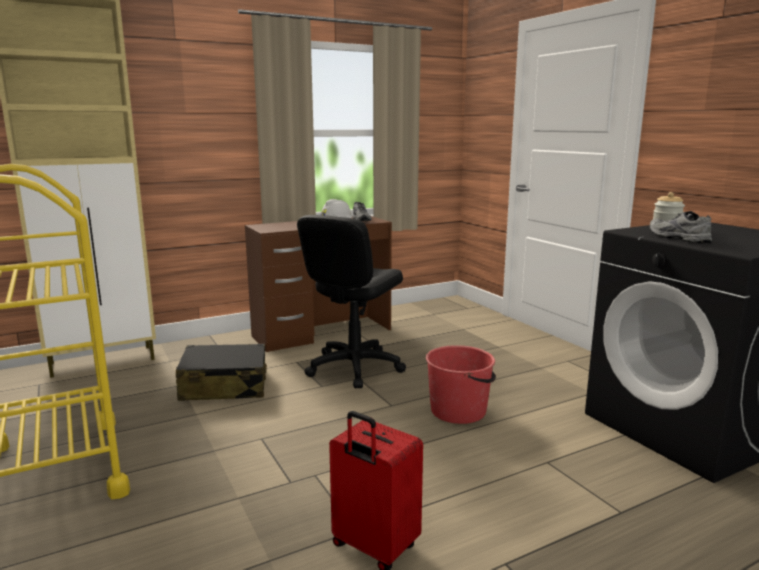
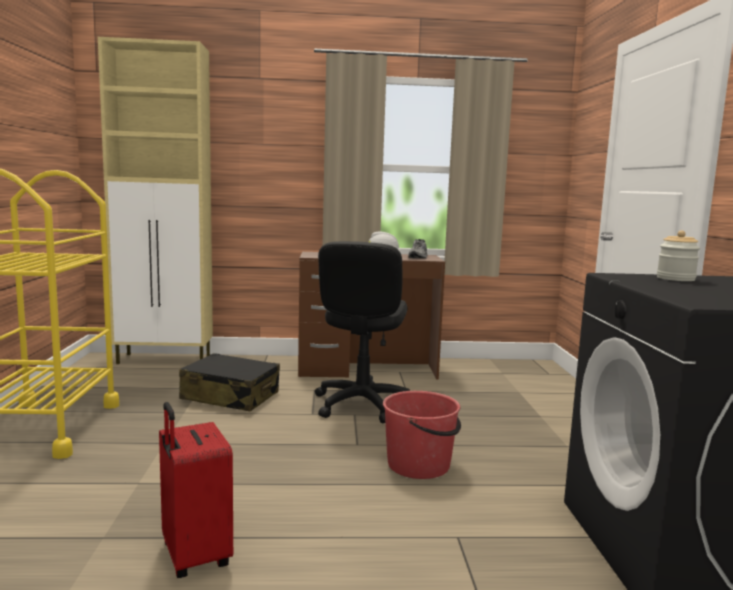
camera: 25 degrees right, 5 degrees down
black office chair [297,215,406,388] -> black office chair turned 45 degrees counterclockwise [315,241,410,423]
grey shoe [650,211,712,243] -> none

